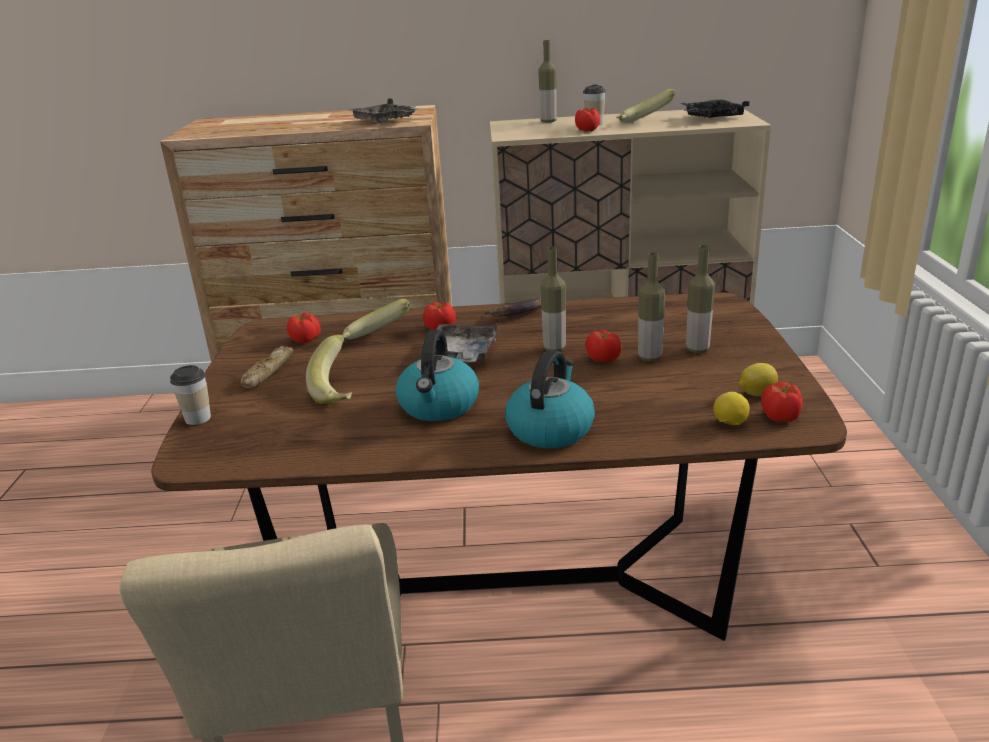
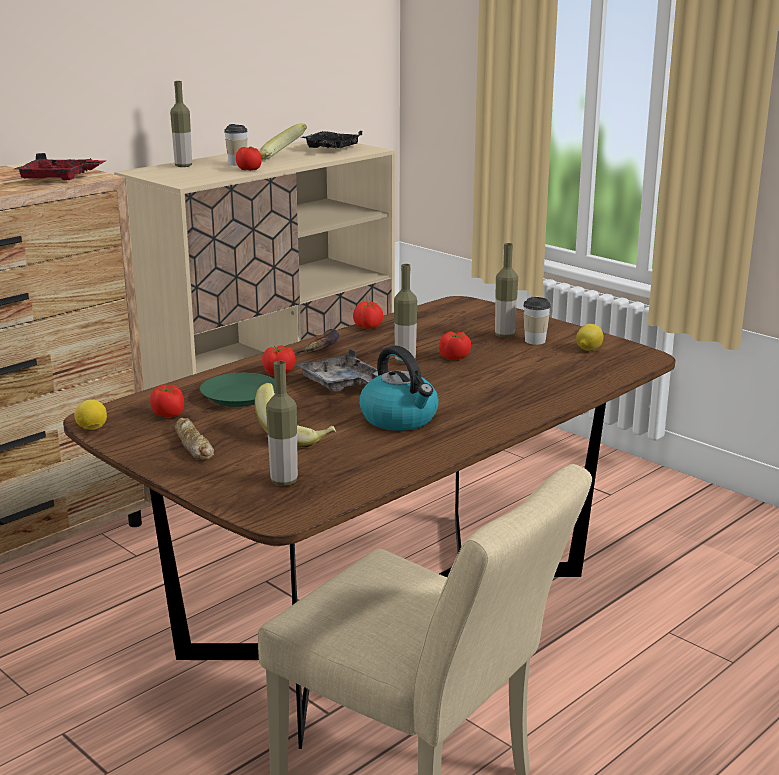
camera: 45 degrees left, 5 degrees down
cup [170,365,211,425] -> cup moved to [523,297,551,345]
banana [341,299,411,339] -> green plate [200,372,275,407]
grey tray [351,98,419,123] -> red tray [14,153,107,180]
kettle [505,350,595,448] -> none
bottle [638,252,666,361] -> bottle moved to [266,361,298,486]
lemon [713,392,750,425] -> lemon moved to [75,400,107,430]
tomato [762,382,803,422] -> tomato moved to [353,302,383,329]

